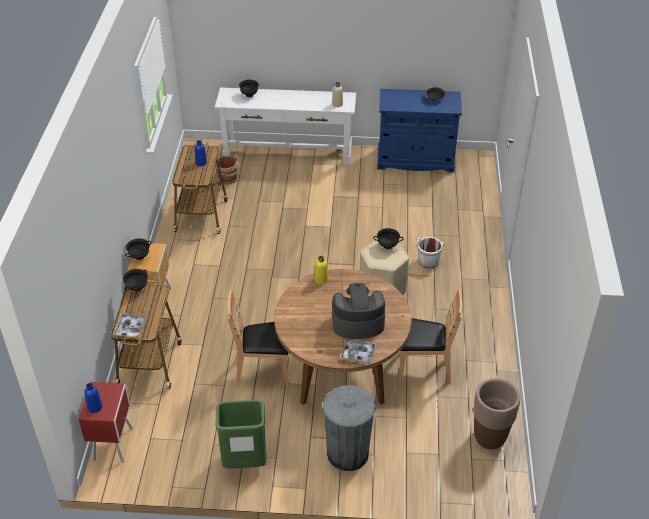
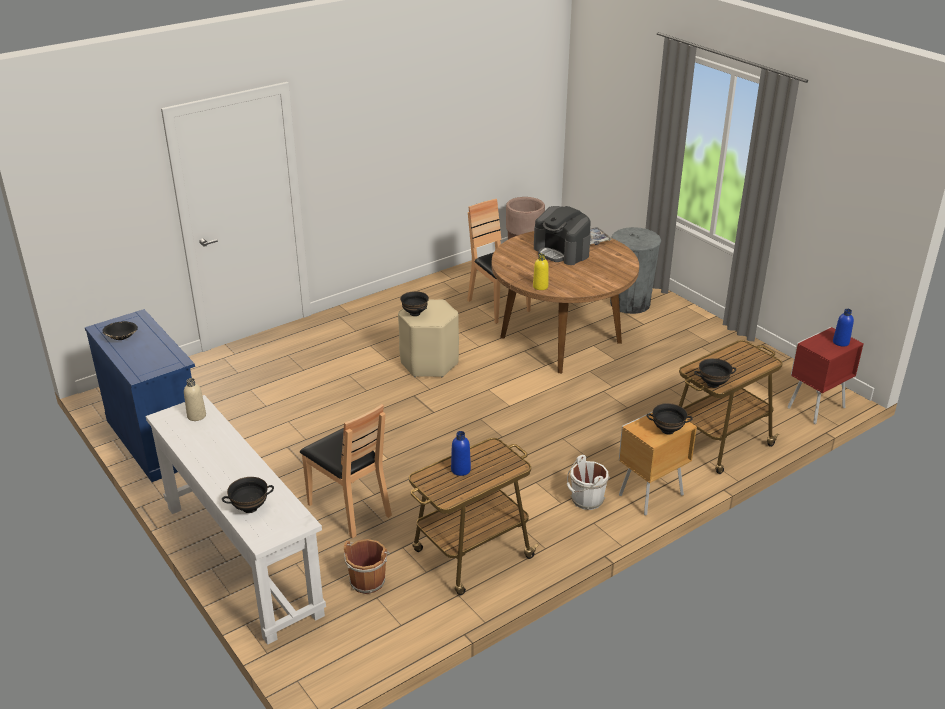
camera: 130 degrees left, 10 degrees down
tray [113,314,147,338] -> none
green trash can [216,400,266,469] -> none
brown chair [227,290,289,386] -> brown chair moved to [300,404,392,538]
white bucket [417,237,445,269] -> white bucket moved to [567,455,610,510]

